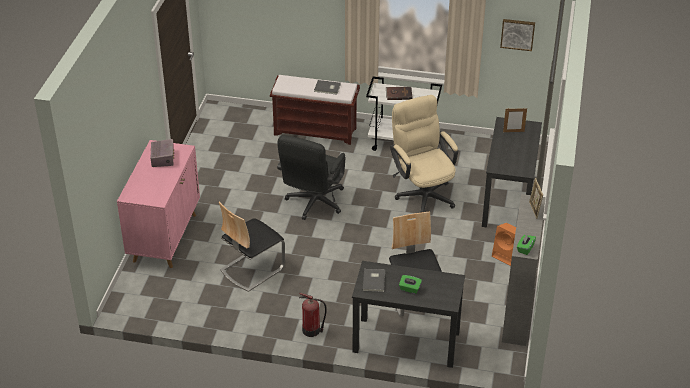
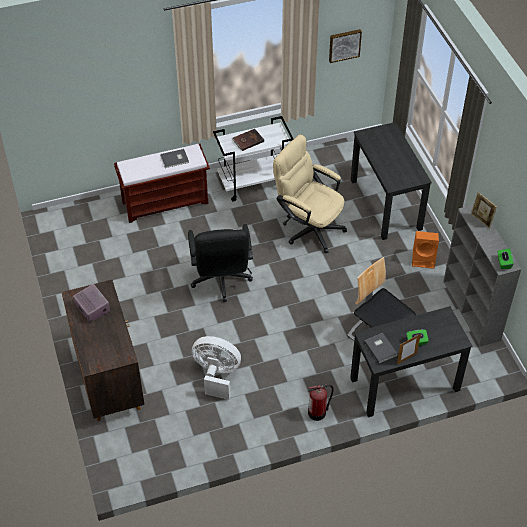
camera: 30 degrees left, 10 degrees up
pink cabinet [117,140,200,268] -> brown cabinet [62,280,145,421]
chair [219,201,285,292] -> white fan [192,336,241,400]
picture frame [503,108,527,132] -> picture frame moved to [397,334,421,364]

